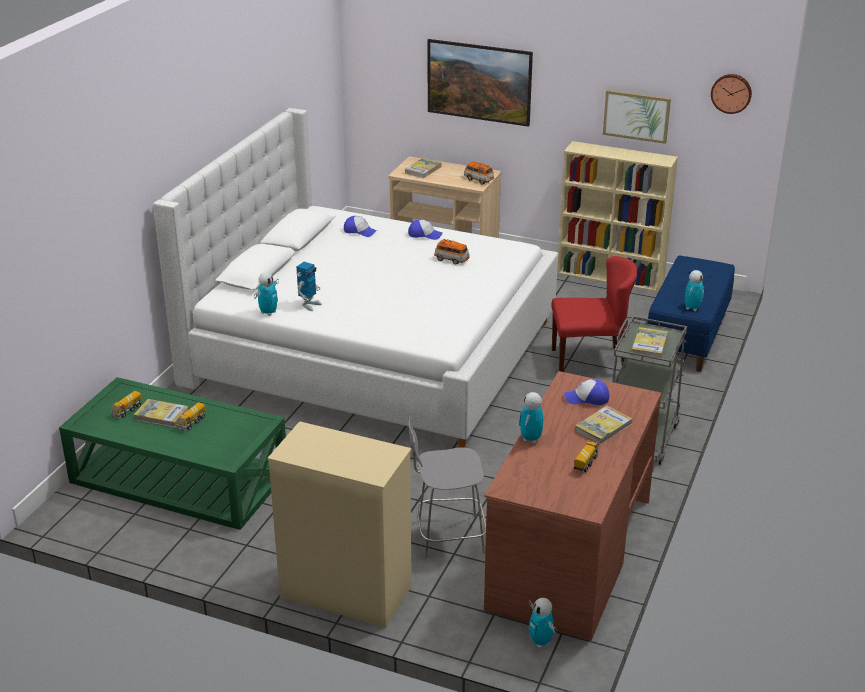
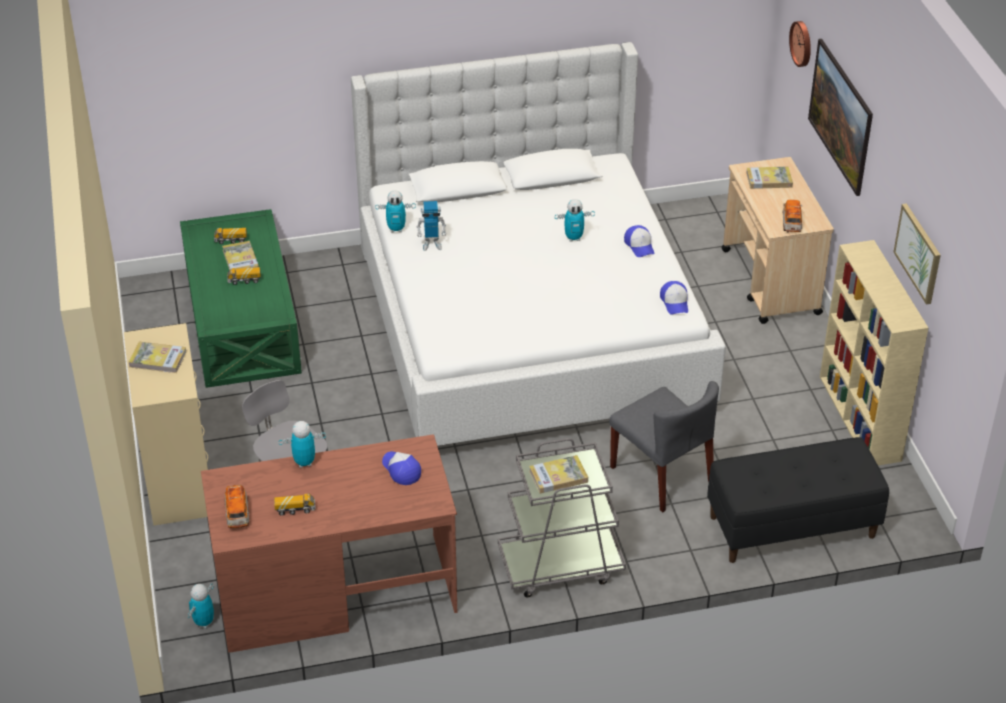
camera: 55 degrees right, 10 degrees up
cap [344,216,377,237] -> cap moved to [660,281,688,315]
toy car [434,239,470,264] -> toy car moved to [224,485,249,528]
red chair [551,256,638,372] -> grey chair [609,381,719,513]
book [575,406,633,445] -> book moved to [128,342,187,373]
blue bench [647,255,735,372] -> black bench [707,437,889,563]
toy robot [685,270,704,311] -> toy robot moved to [555,199,595,242]
wall clock [711,74,752,114] -> wall clock moved to [789,21,811,67]

